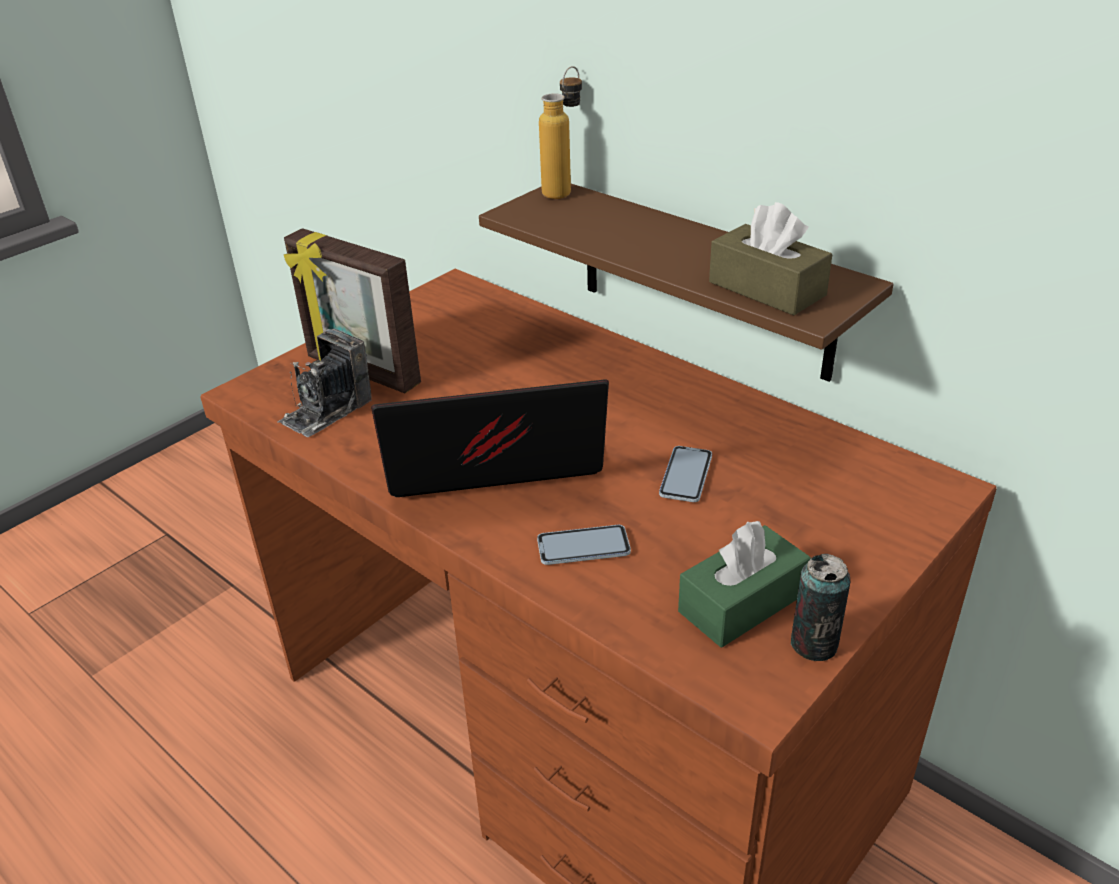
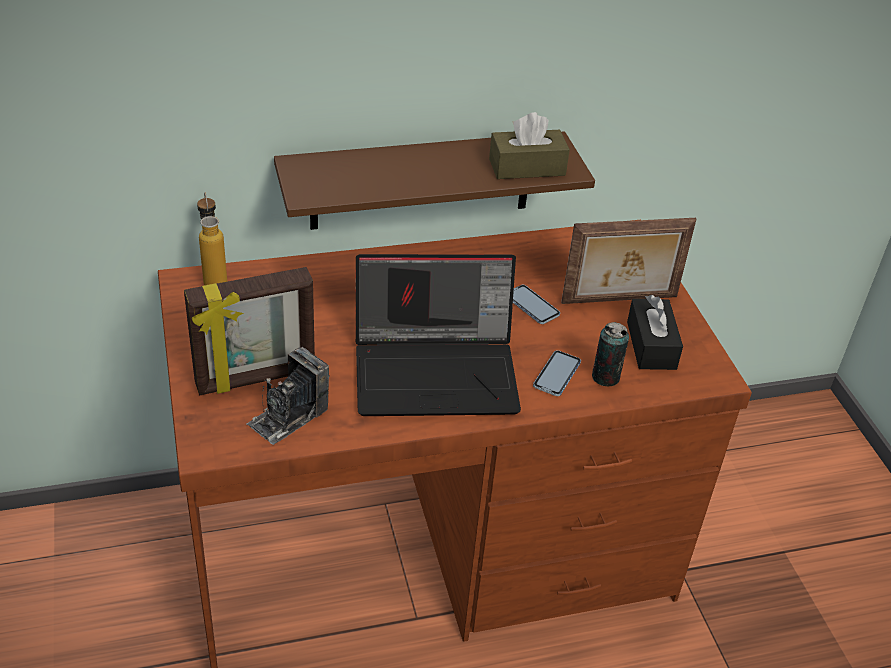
camera: 60 degrees left, 5 degrees up
camera [278,329,371,437] -> camera turned 60 degrees clockwise [246,347,330,445]
laptop [371,379,609,497] -> laptop turned 120 degrees counterclockwise [356,254,521,416]
bottle [539,66,582,199] -> bottle moved to [197,192,227,285]
green tissue box [678,521,811,647] -> black tissue box [627,295,683,370]
can [791,554,850,661] -> can moved to [592,322,629,386]
none -> picture frame [561,218,696,304]

